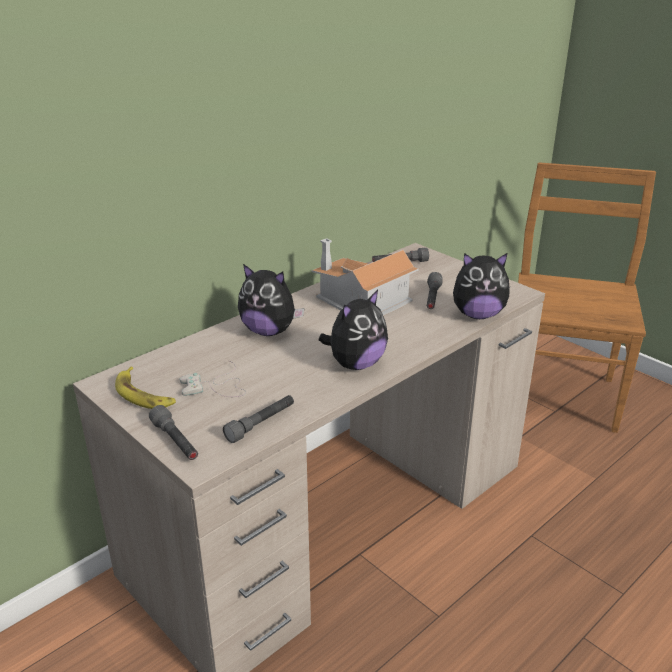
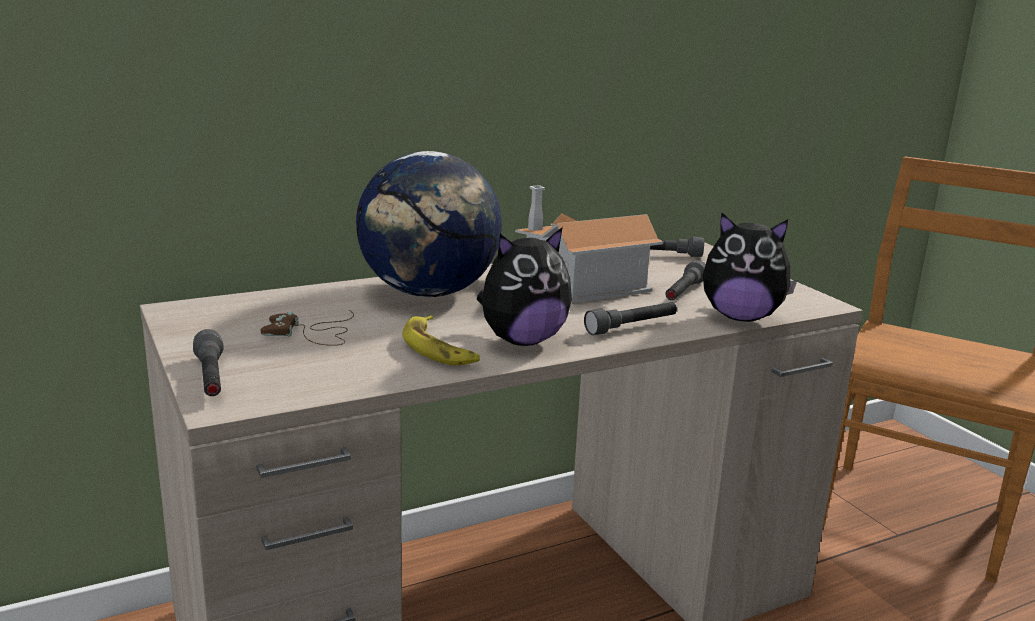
camera: 15 degrees right, 10 degrees down
banana [115,367,176,409] -> banana moved to [402,315,480,365]
white game controller [179,361,246,397] -> brown game controller [261,310,354,346]
grey flashlight [223,395,294,443] -> grey flashlight moved to [584,302,677,335]
plush toy [238,264,305,336] -> globe [356,151,502,297]

